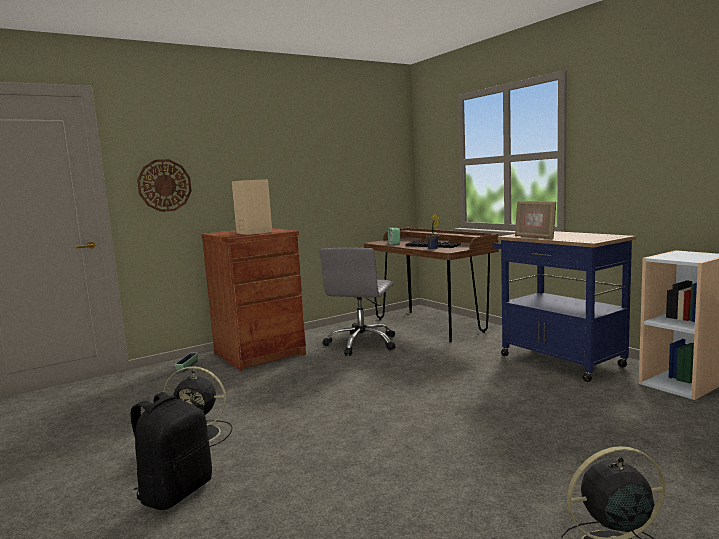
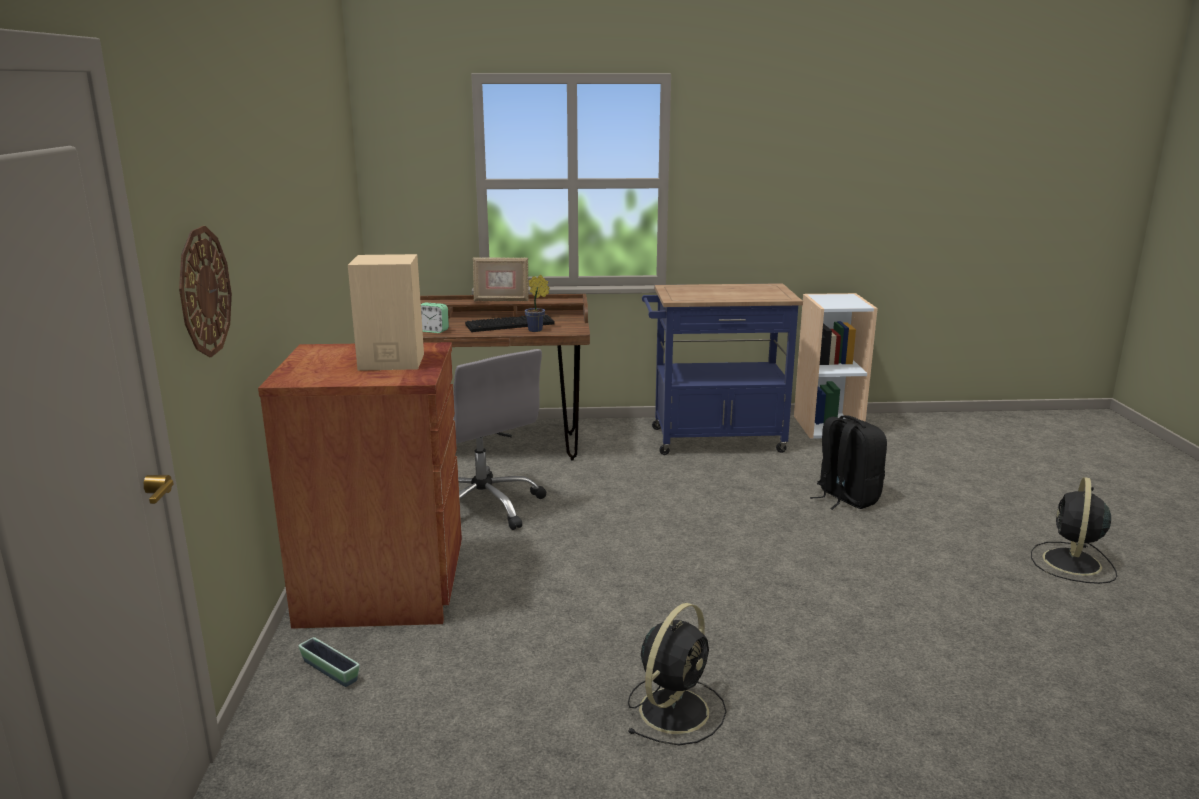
camera: 60 degrees left, 10 degrees up
black backpack [130,392,212,510] -> black backpack moved to [810,415,887,510]
picture frame [515,201,556,239] -> picture frame moved to [473,257,529,301]

